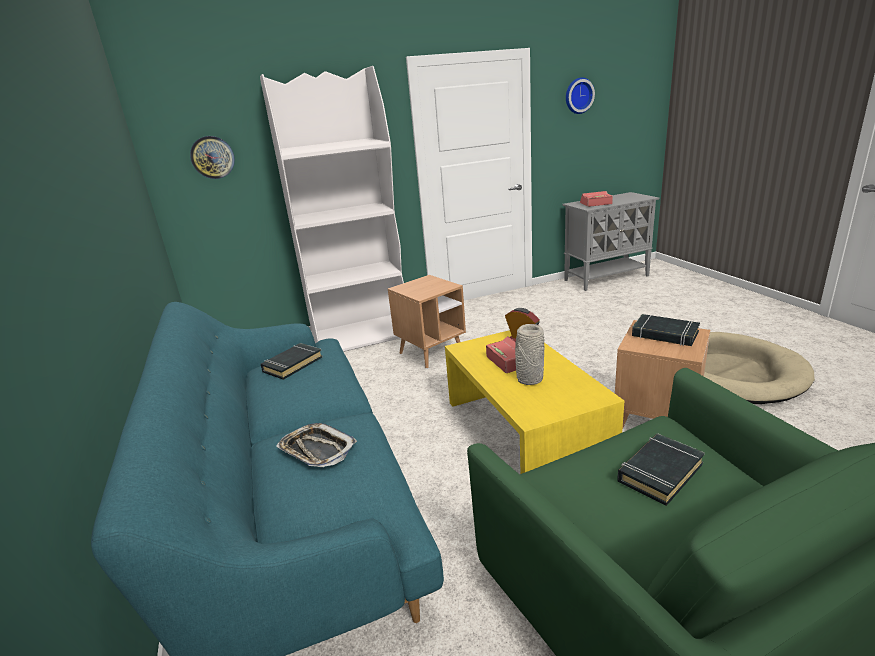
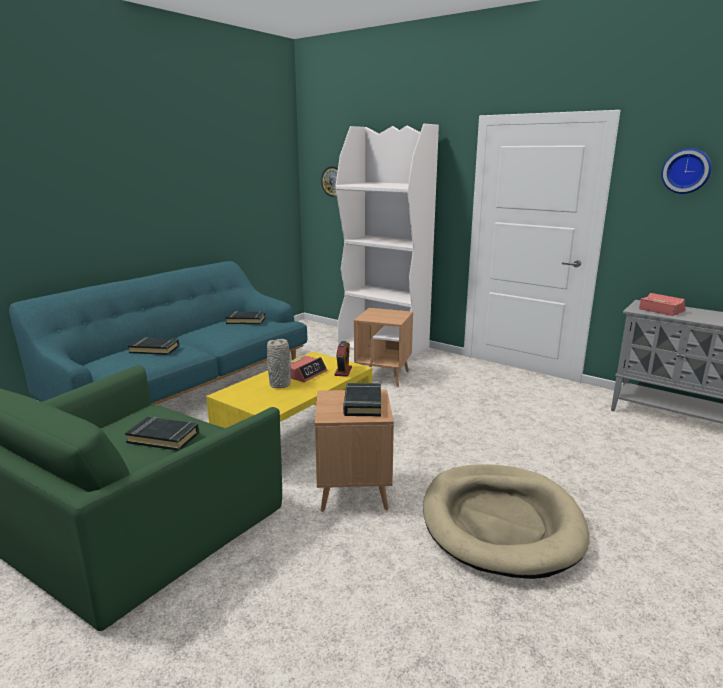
camera: 55 degrees right, 5 degrees down
tray [276,423,357,467] -> black book [128,337,179,355]

